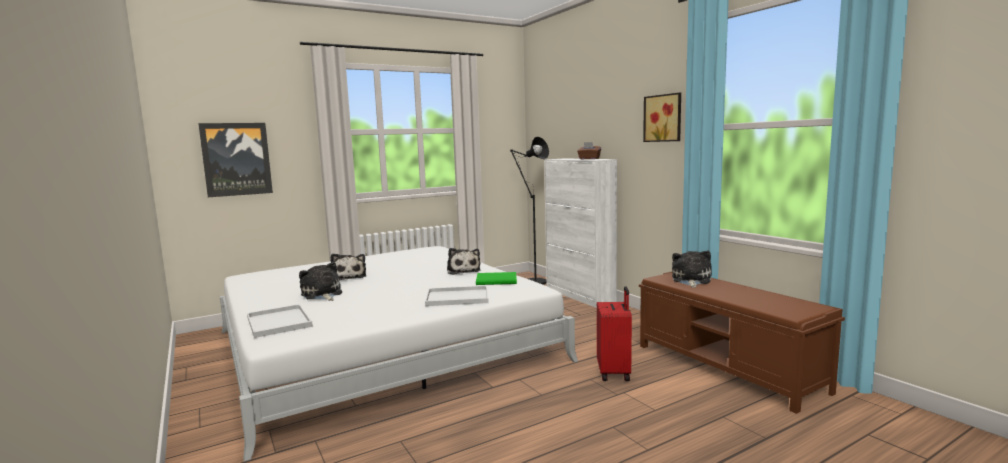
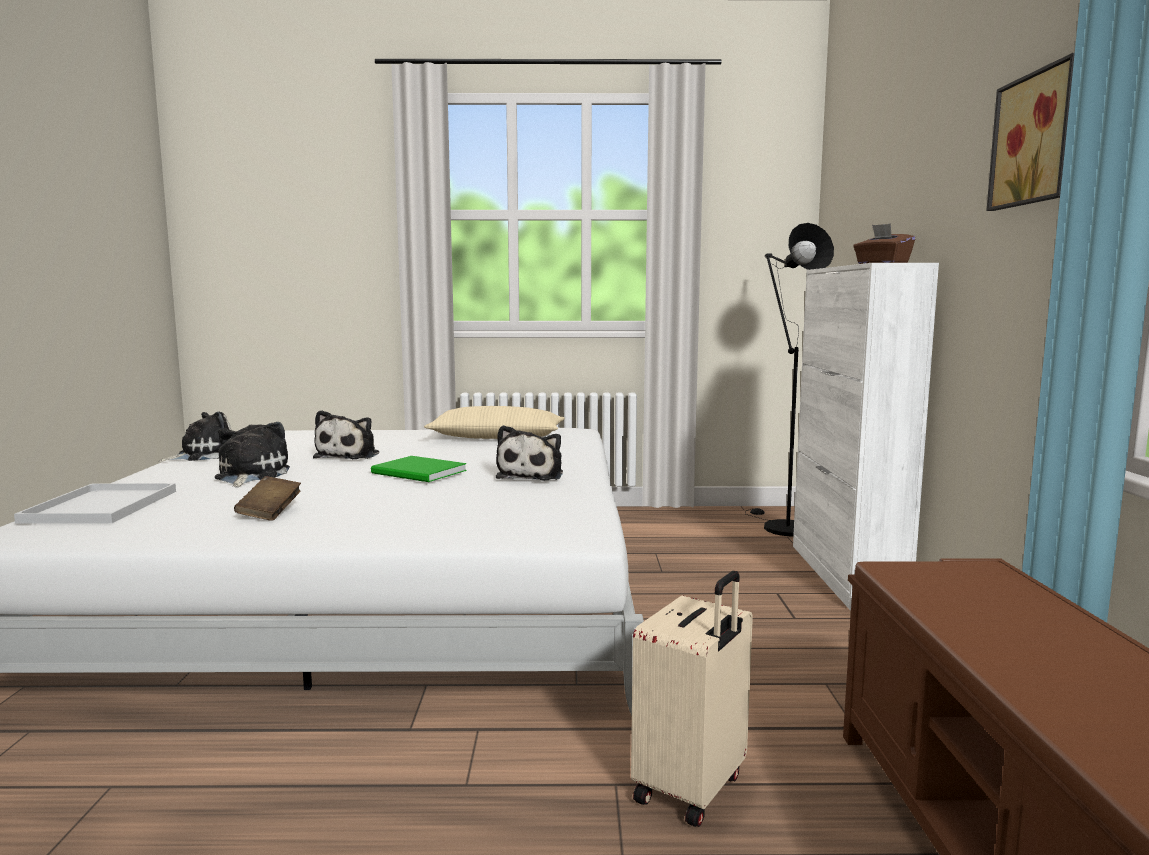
camera: 30 degrees right, 0 degrees up
picture [198,123,273,197] -> none
white tray [425,286,489,306] -> none
green book [476,272,517,285] -> green book moved to [371,456,467,482]
red suitcase [597,287,632,381] -> beige suitcase [631,571,753,827]
plush toy [672,251,712,288] -> plush toy moved to [159,411,231,462]
none -> brown book [234,476,301,521]
none -> beige pillow [424,406,565,439]

